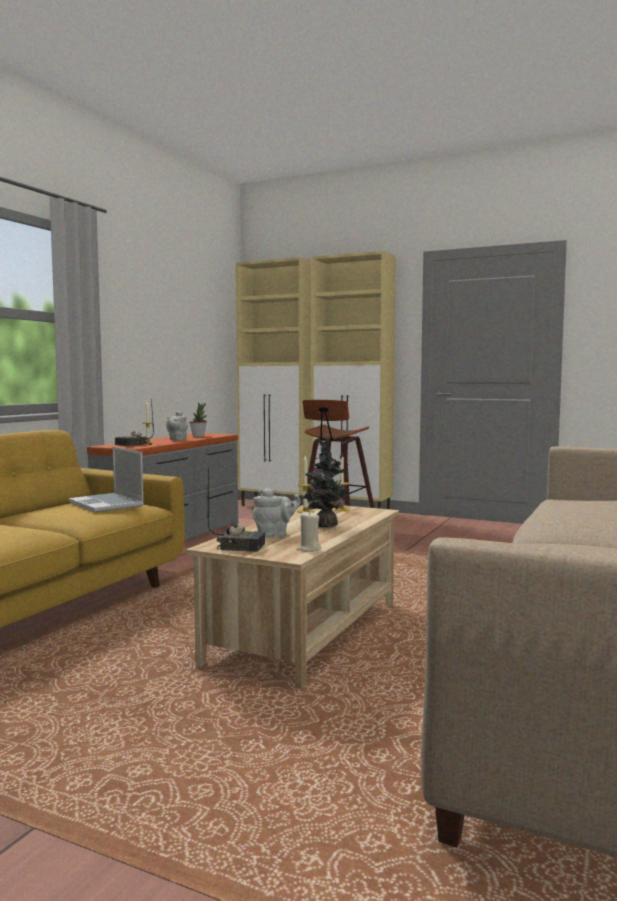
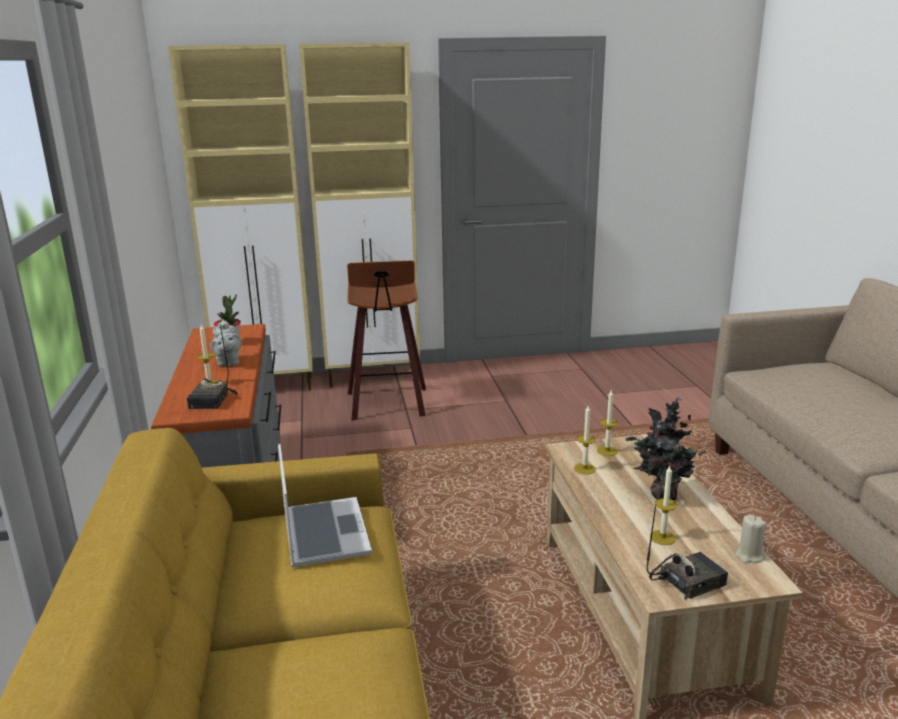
camera: 35 degrees left, 15 degrees up
laptop [68,447,144,512] -> laptop turned 120 degrees counterclockwise [278,444,372,567]
grey teapot [253,488,301,538] -> candle [650,466,677,545]

